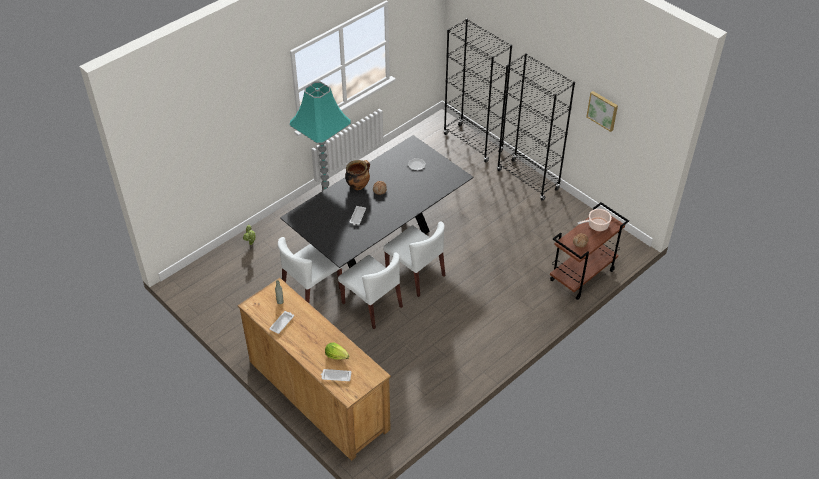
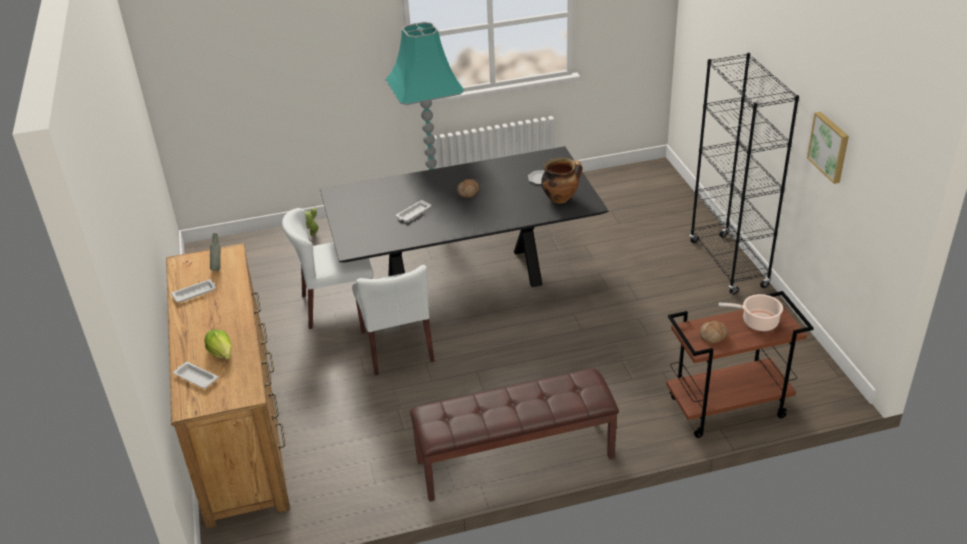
camera: 30 degrees right, 10 degrees down
cooking pot [345,160,370,190] -> cooking pot moved to [541,157,583,203]
white chair [383,221,445,297] -> none
black bookcase [443,18,512,162] -> none
none -> brown bench [410,369,619,502]

